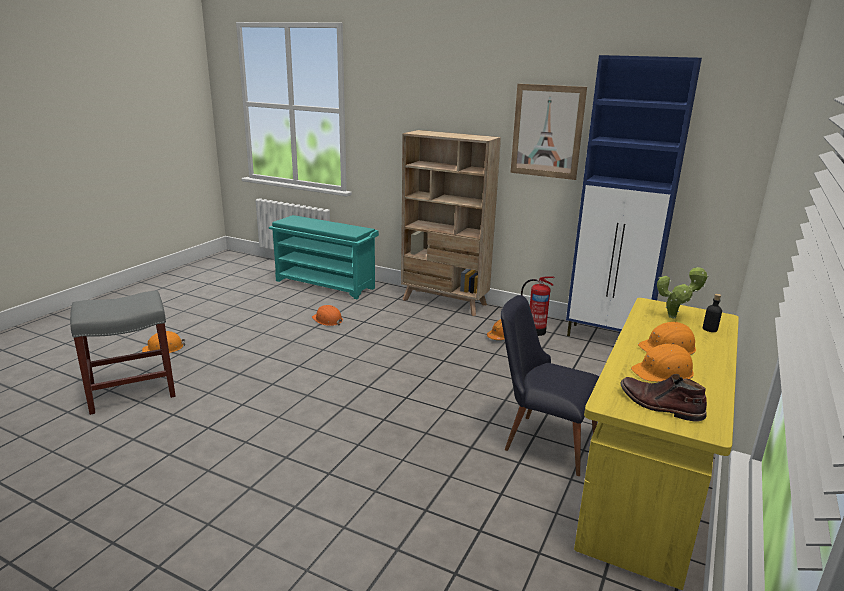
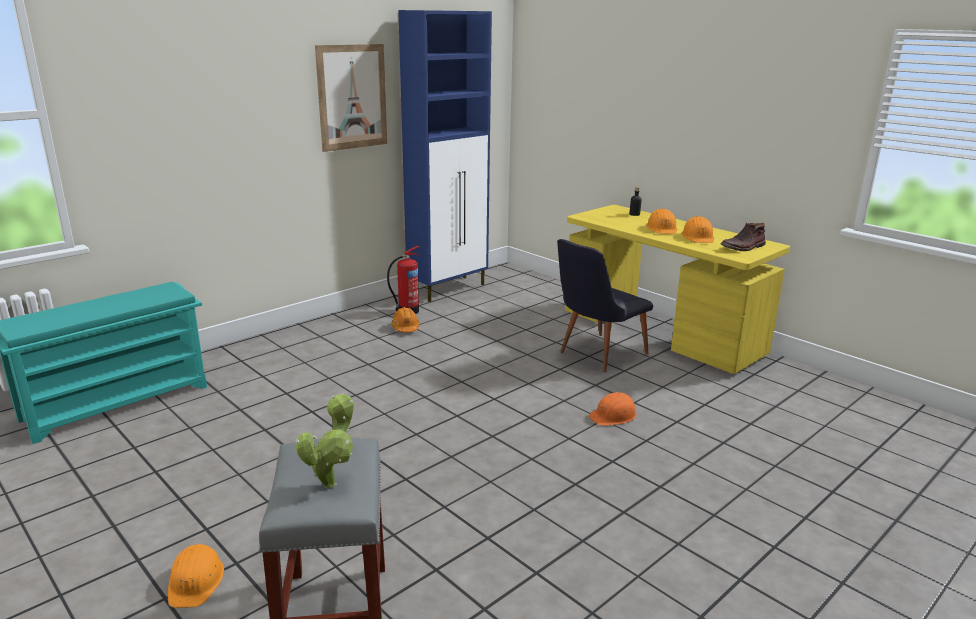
camera: 70 degrees left, 0 degrees up
orange hard hat [312,305,343,326] -> orange hard hat moved to [588,392,637,426]
beige bookcase [401,130,501,316] -> none
potted plant [657,266,708,319] -> potted plant moved to [295,394,354,488]

